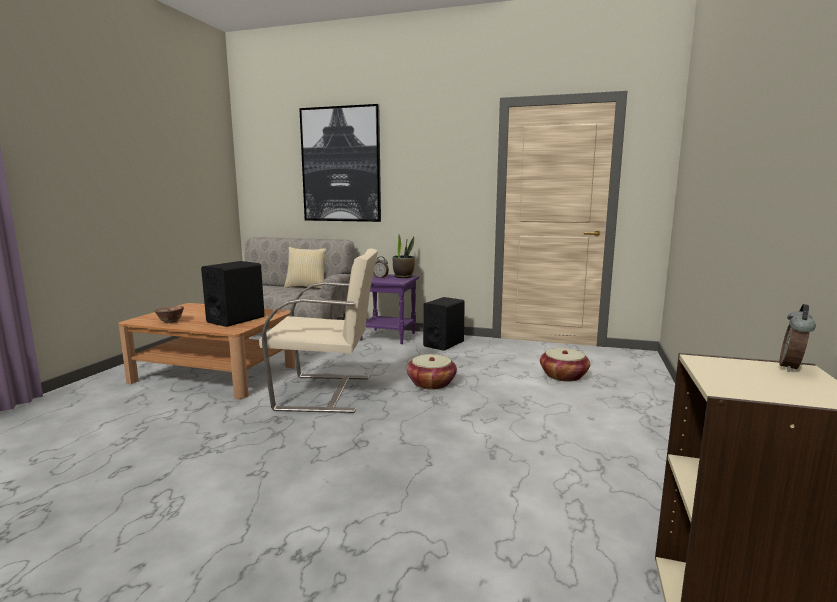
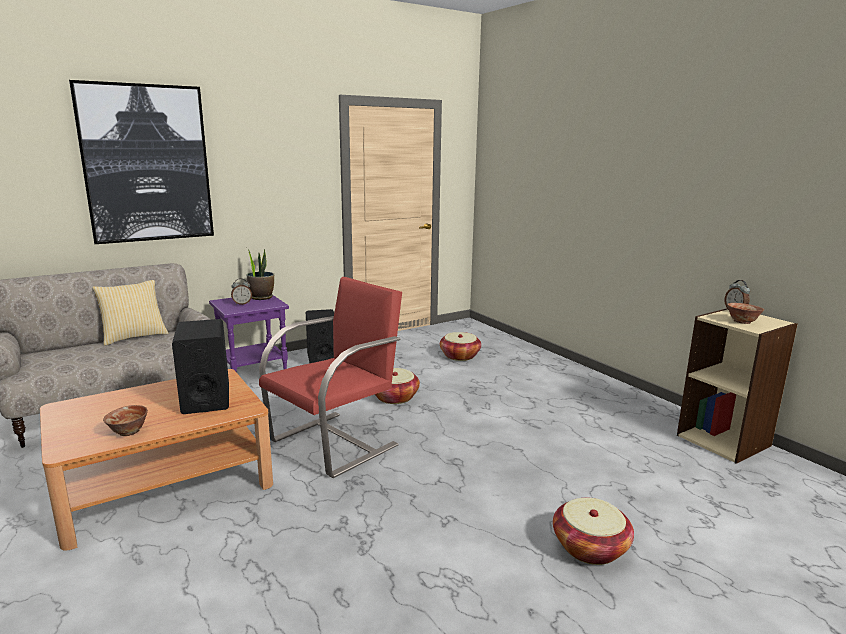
camera: 50 degrees left, 5 degrees up
beige armchair [259,248,378,413] -> red armchair [259,277,402,478]
none -> basket [553,498,634,565]
none -> bowl [727,303,764,324]

